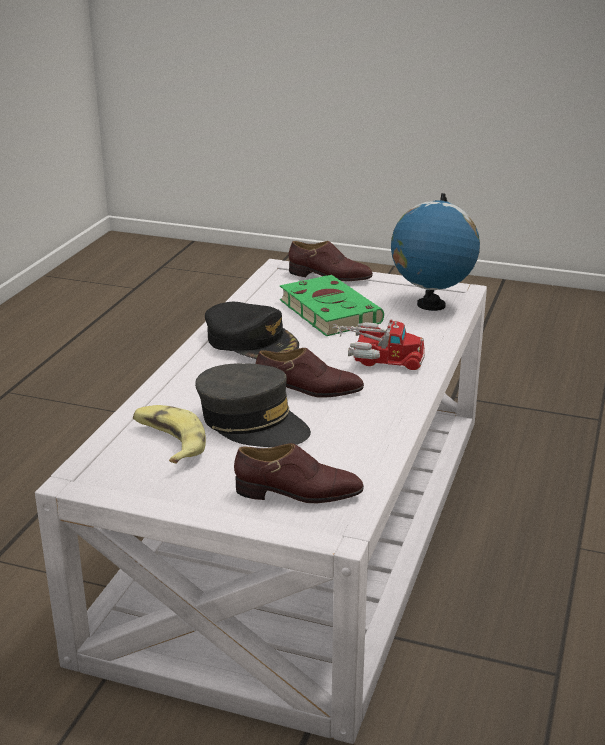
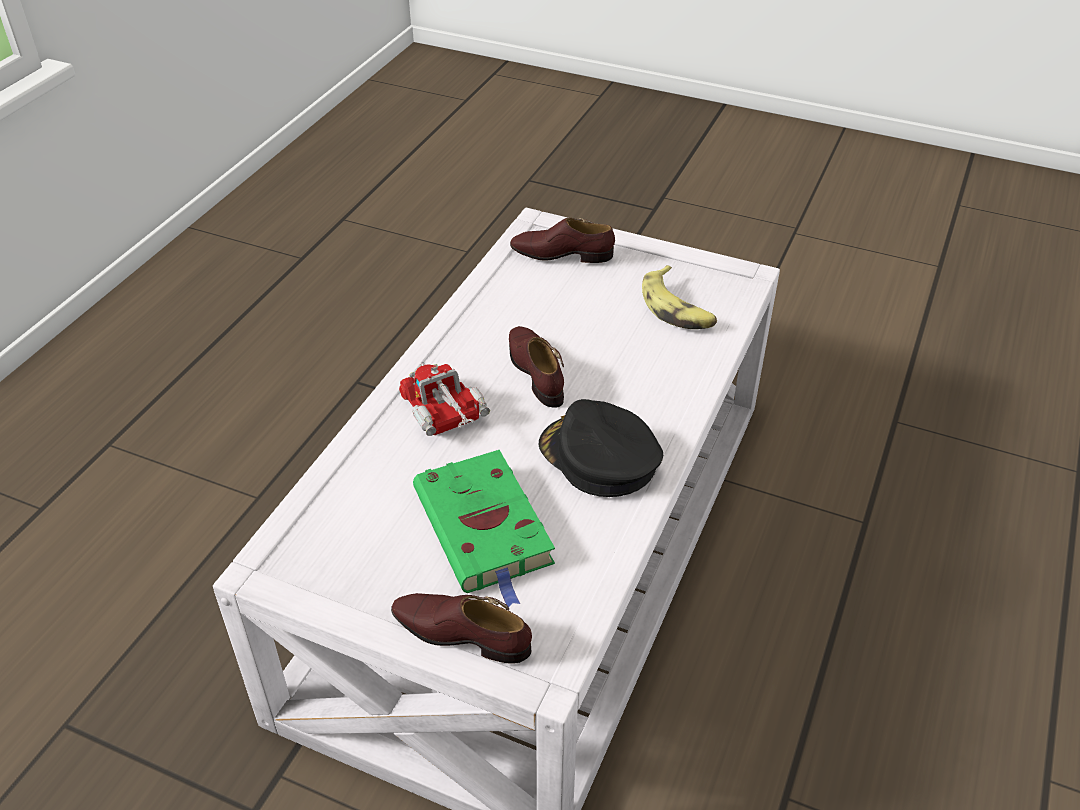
camera: 175 degrees left, 15 degrees up
grey cap [195,363,311,447] -> none
brown shoe [256,348,364,398] -> brown shoe turned 60 degrees clockwise [509,326,564,408]
toy truck [332,319,425,370] -> toy truck turned 45 degrees clockwise [399,362,490,436]
globe [391,193,480,311] -> none

